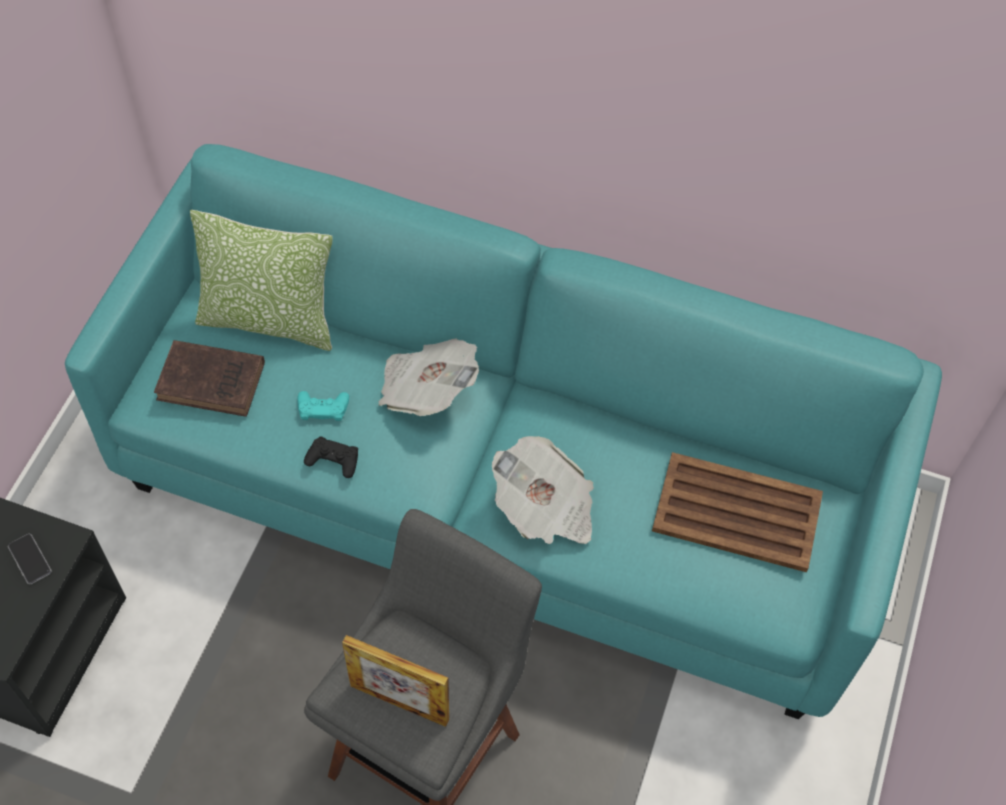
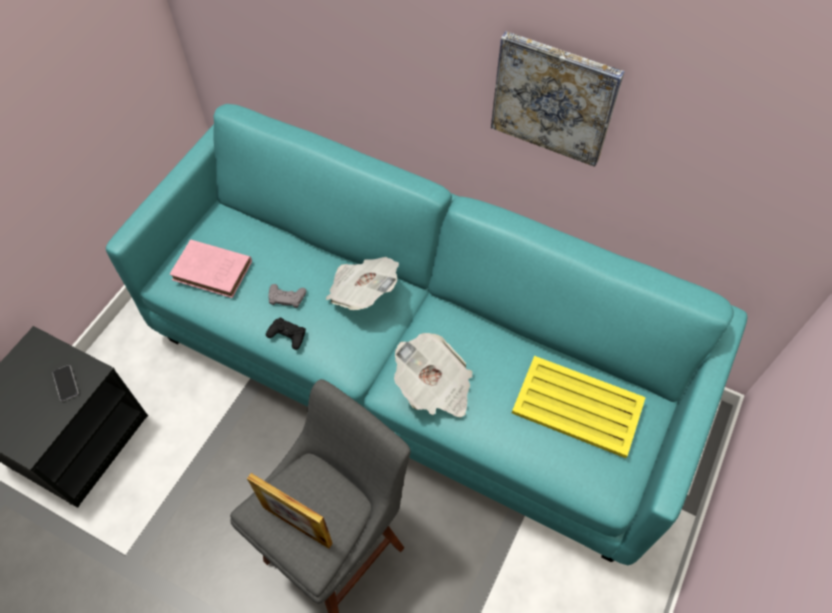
camera: 10 degrees right, 0 degrees up
brown book [154,340,265,417] -> pink book [170,240,252,298]
pillow [190,210,333,351] -> none
turquoise game controller [297,391,349,421] -> grey game controller [268,284,306,308]
brown tray [652,452,823,572] -> yellow tray [512,356,646,458]
none -> picture [491,31,625,167]

